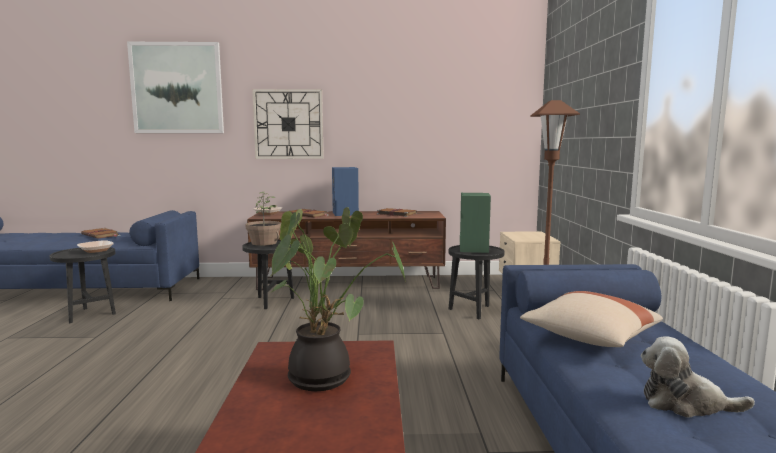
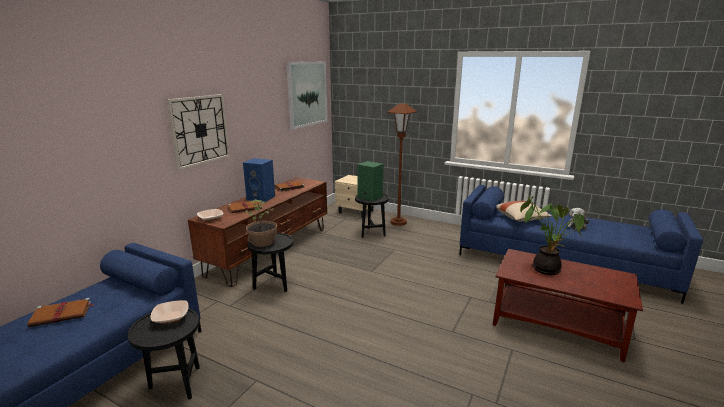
camera: 60 degrees left, 10 degrees up
picture [127,42,224,133] -> picture moved to [286,62,328,130]

